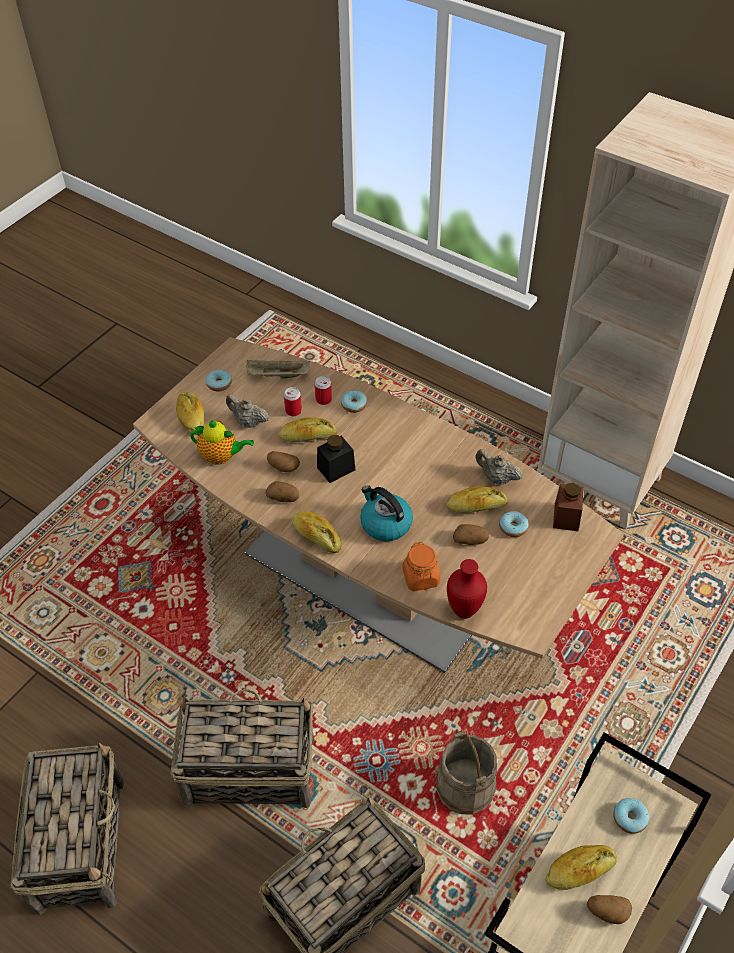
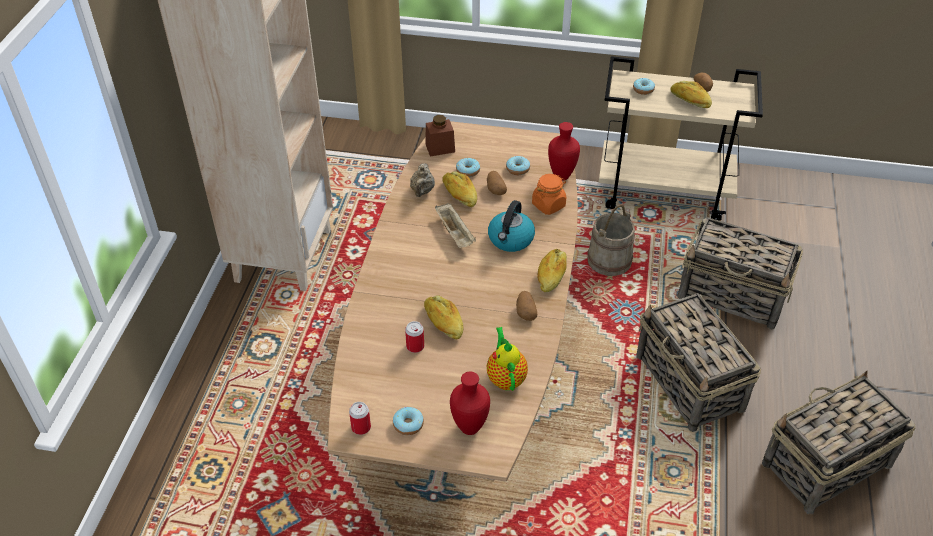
camera: 115 degrees left, 5 degrees down
bread [176,392,204,435] -> red vase [450,372,490,435]
beige teapot [226,394,269,428] -> none
beige tray [246,360,310,379] -> beige tray moved to [435,203,476,248]
potato [267,451,300,472] -> none
can [315,376,332,405] -> can moved to [349,402,371,435]
black jar [317,435,355,483] -> none
donut [341,390,367,413] -> donut moved to [506,156,530,175]

